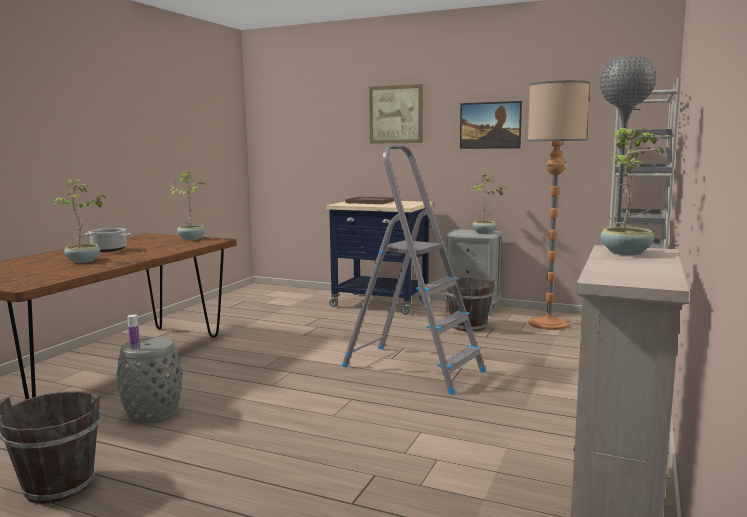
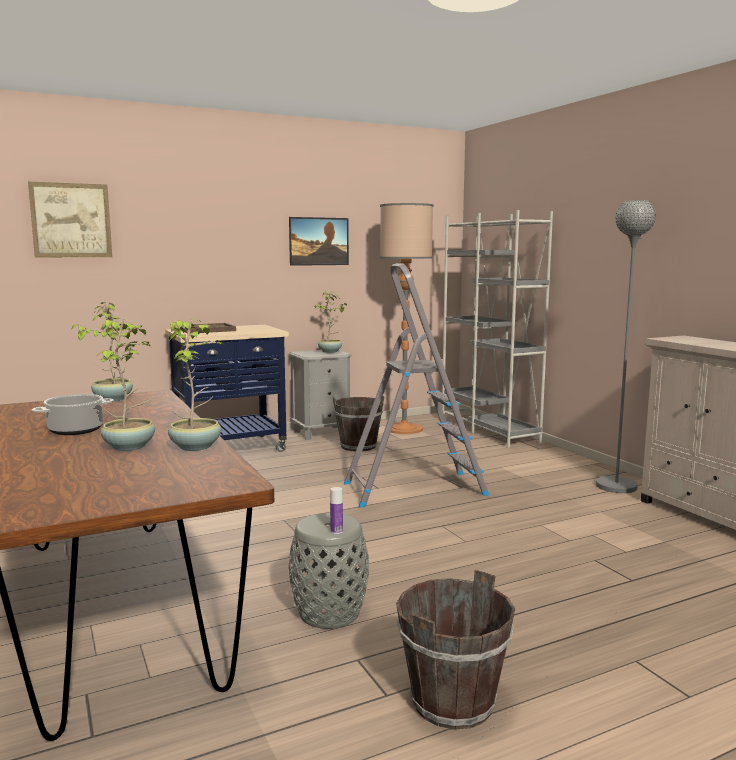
camera: 50 degrees left, 0 degrees up
picture [369,84,423,144] -> picture moved to [28,181,112,257]
potted plant [601,127,664,255] -> potted plant moved to [168,319,226,451]

